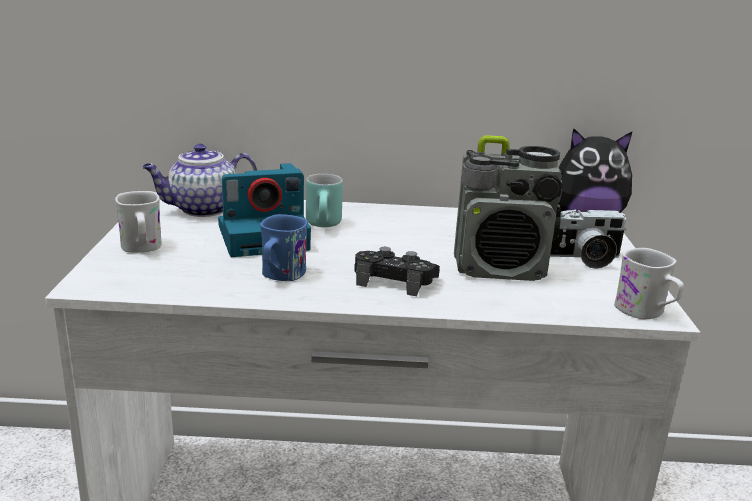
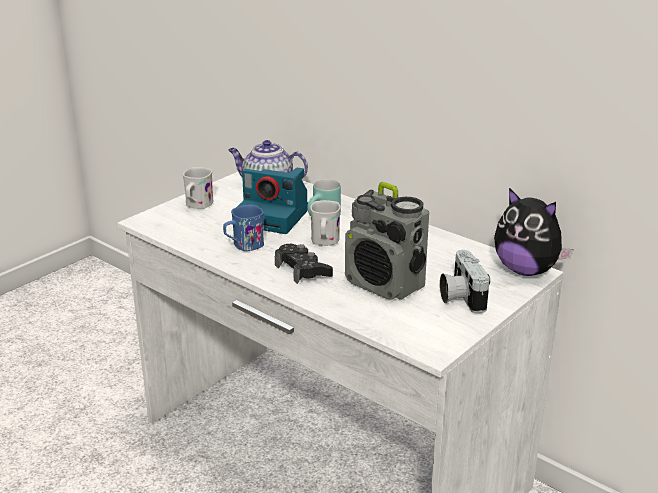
camera: 40 degrees right, 5 degrees up
camera [550,210,626,269] -> camera turned 45 degrees clockwise [440,250,490,313]
white mug [614,248,684,320] -> white mug moved to [310,200,341,246]

